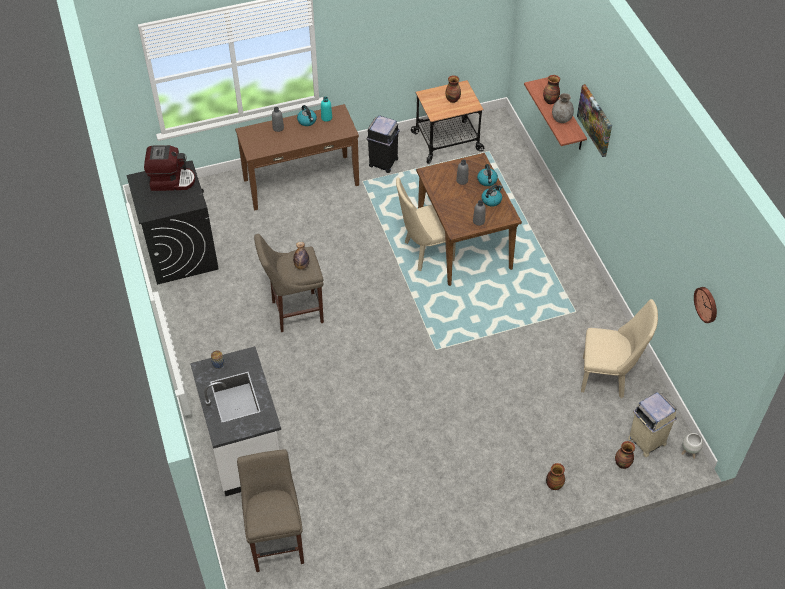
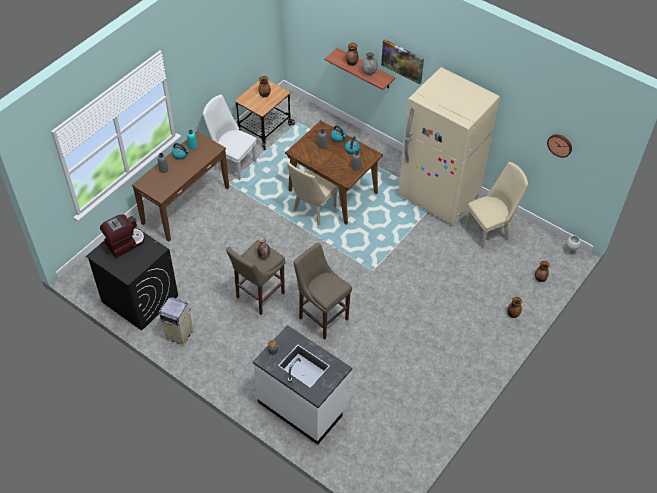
camera: 35 degrees left, 0 degrees up
beige stool [237,449,304,572] -> beige stool moved to [293,243,352,340]
black trash can [366,115,400,173] -> white chair [203,95,257,180]
beige trash can [628,392,677,457] -> beige trash can moved to [159,297,194,347]
none -> beige fridge [398,67,500,224]

